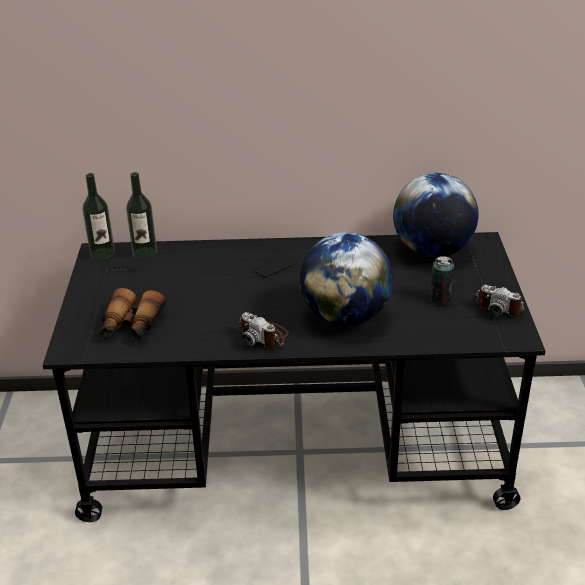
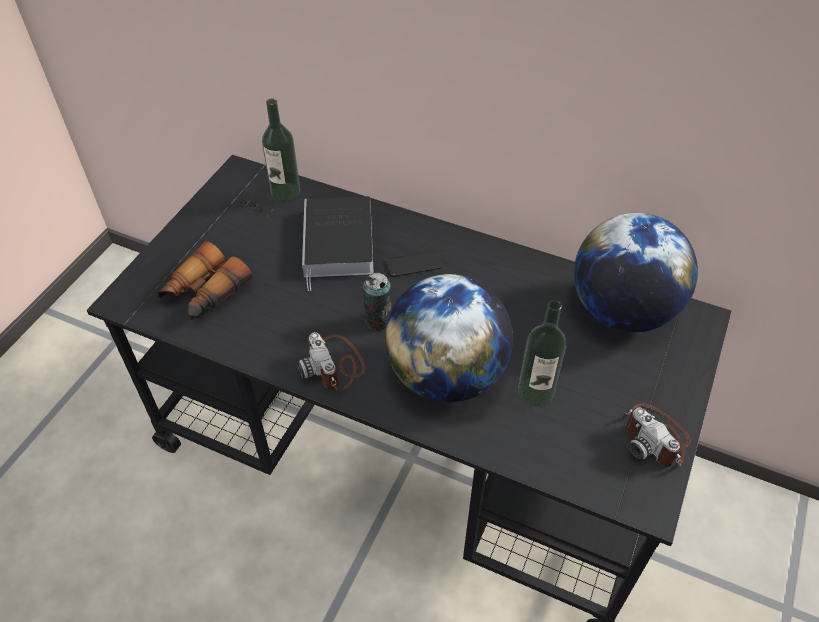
camera: 25 degrees right, 15 degrees up
bottle [83,173,115,261] -> bottle moved to [518,300,566,406]
can [430,256,454,305] -> can moved to [363,273,391,331]
none -> book [302,196,374,291]

